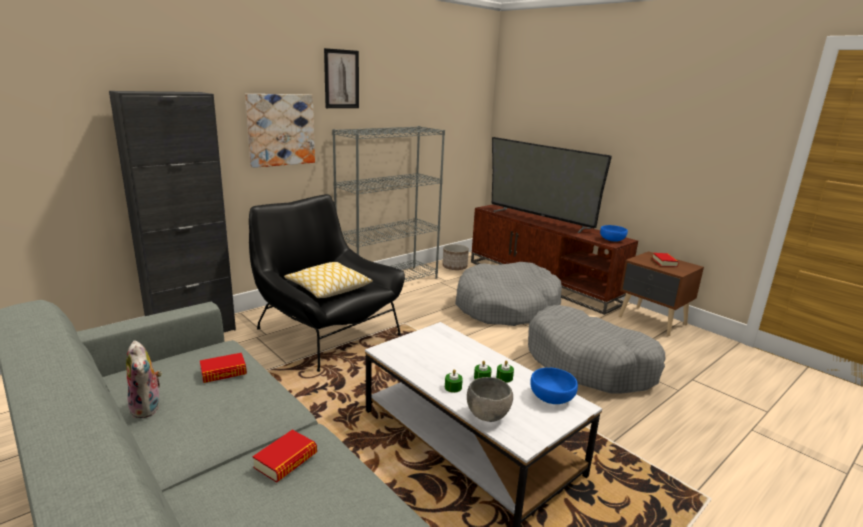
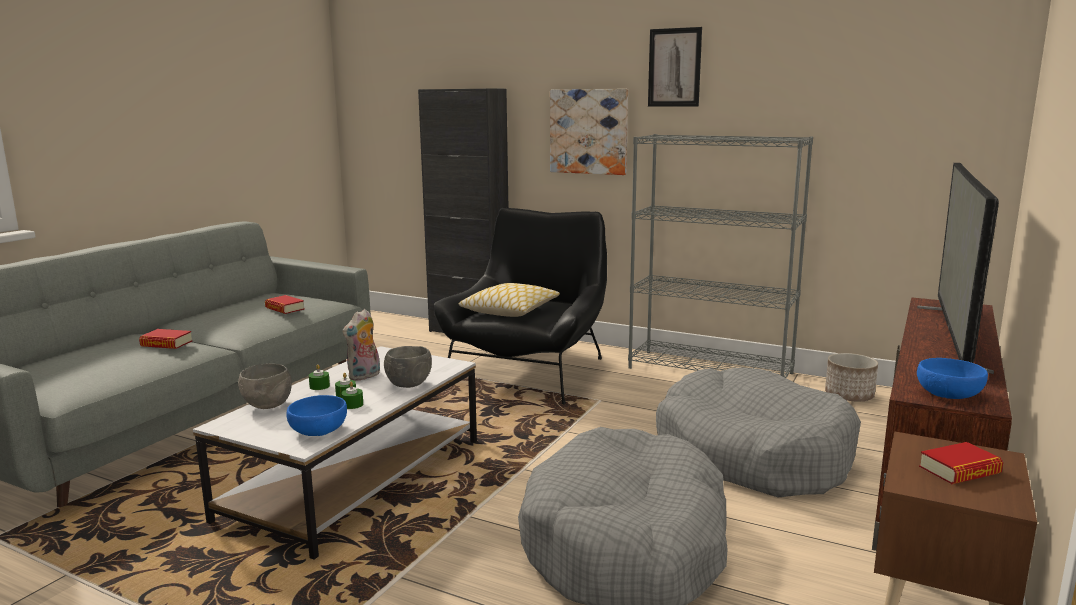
camera: 70 degrees right, 5 degrees down
plush toy [126,340,162,418] -> plush toy moved to [342,309,380,381]
none -> grey bowl [384,346,432,388]

